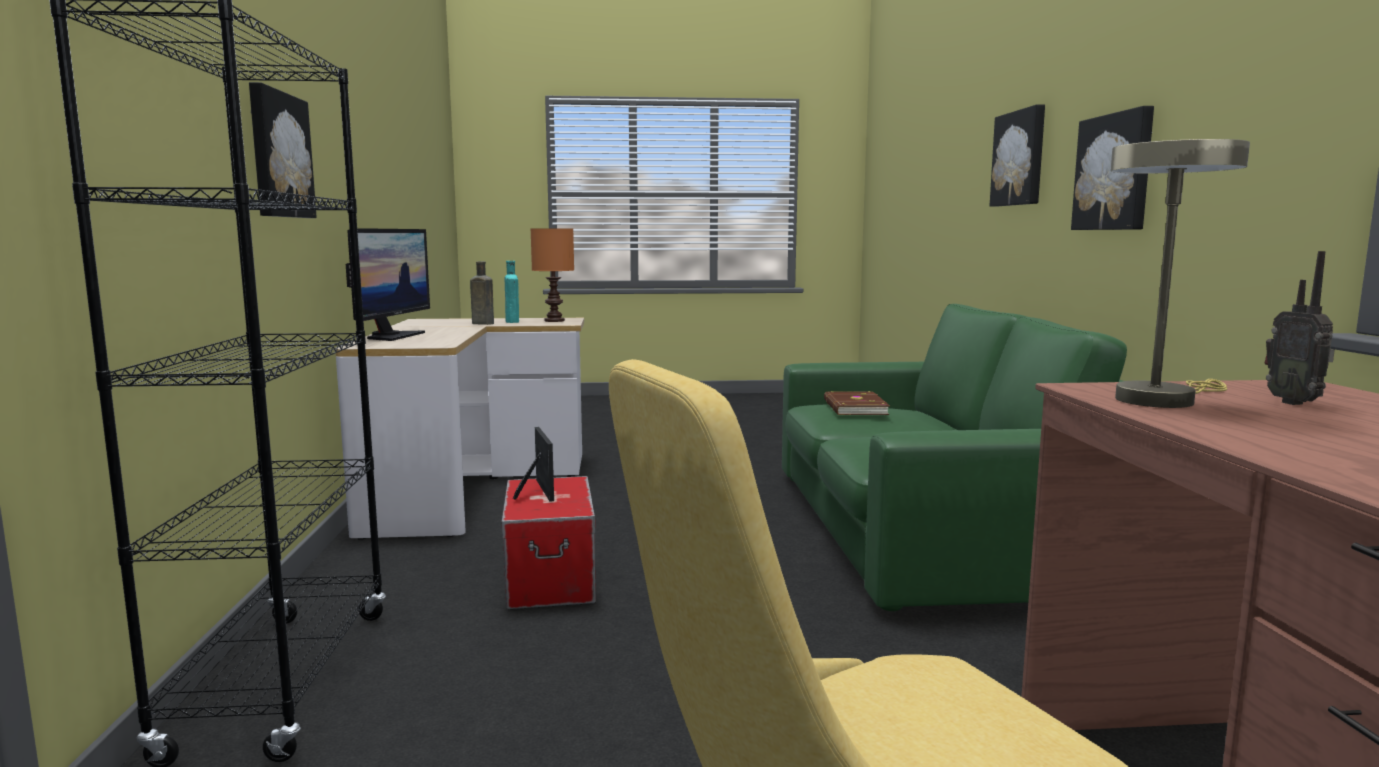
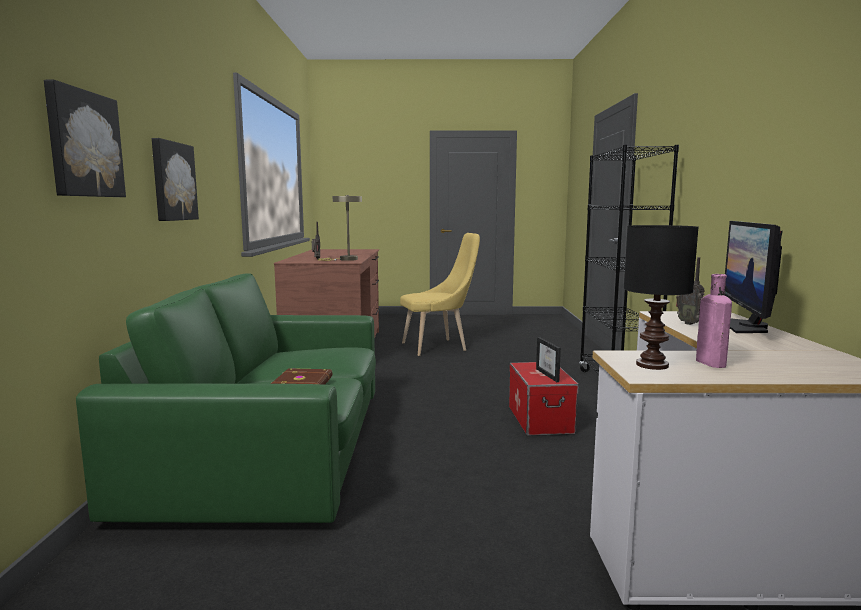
camera: 175 degrees left, 0 degrees up
picture [249,82,317,218] -> none
brown bottle [470,261,494,325] -> none
turquoise bottle [505,261,519,323] -> pink bottle [696,274,732,368]
orange table lamp [530,228,574,322] -> black table lamp [624,225,698,370]
none -> radio [676,257,705,325]

